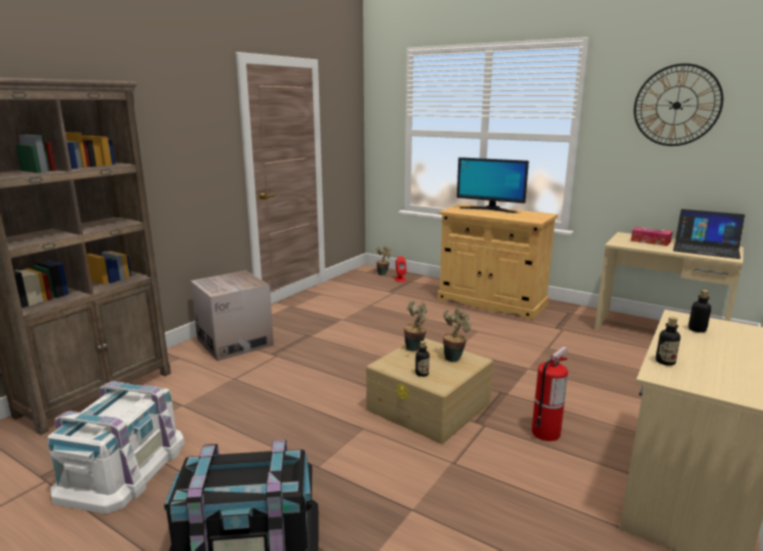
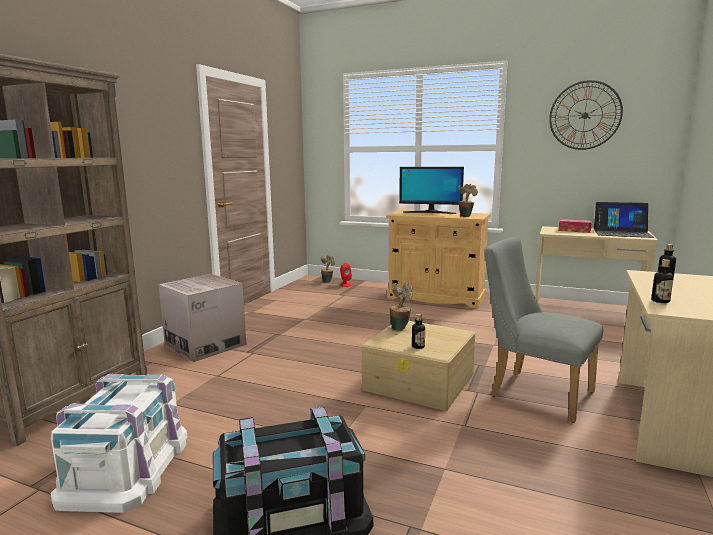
camera: 10 degrees left, 5 degrees down
potted plant [443,308,471,362] -> potted plant moved to [458,184,478,217]
fire extinguisher [532,346,568,441] -> grey chair [484,237,603,423]

